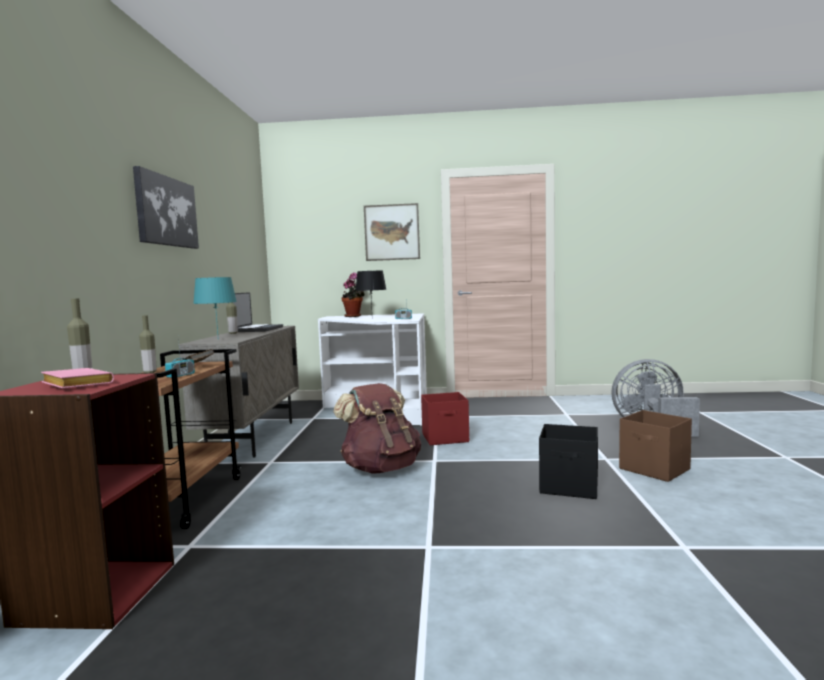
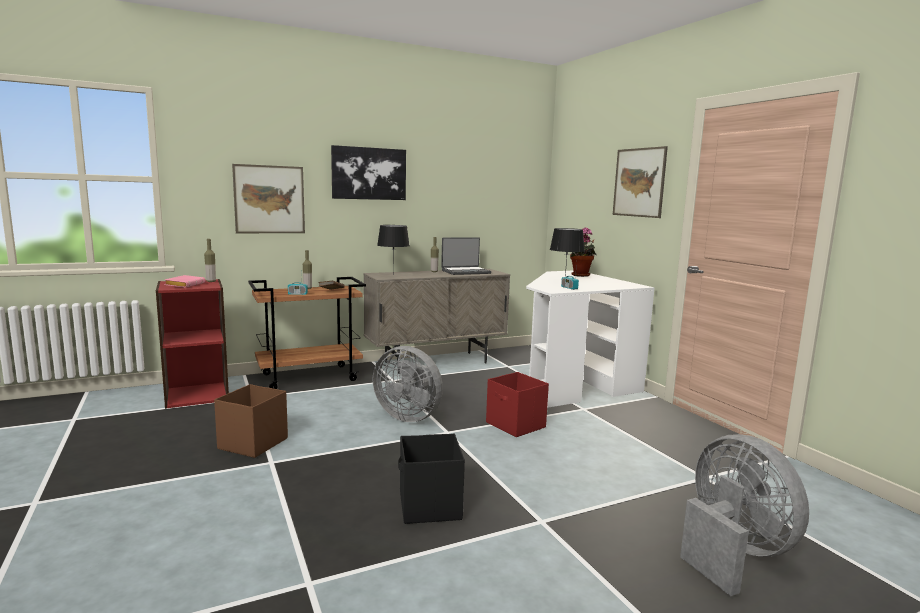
camera: 60 degrees right, 5 degrees up
turquoise table lamp [193,277,237,340] -> black table lamp [377,225,410,275]
brown backpack [333,383,421,474] -> grey fan [373,346,443,422]
brown storage box [619,410,692,482] -> brown storage box moved to [214,384,288,458]
none -> picture [232,164,305,234]

